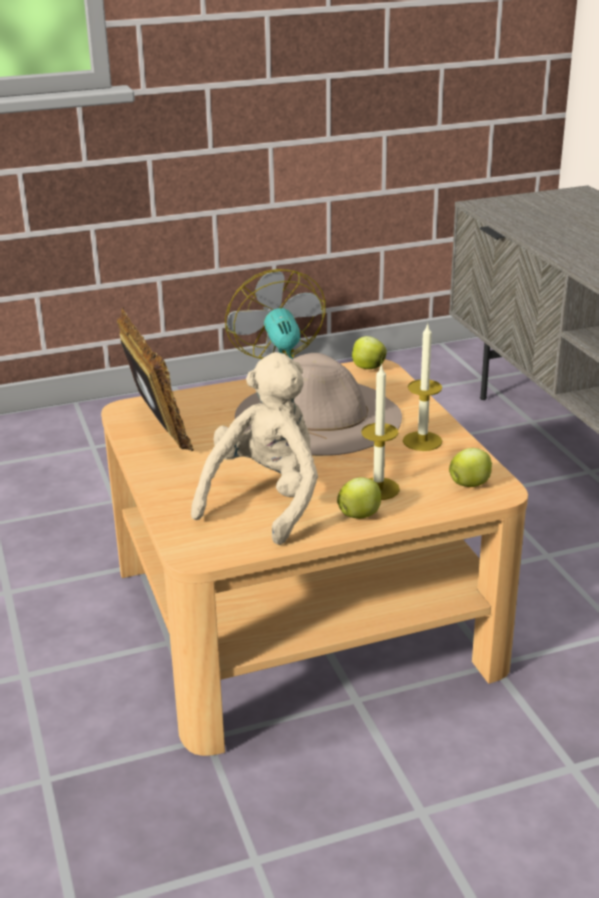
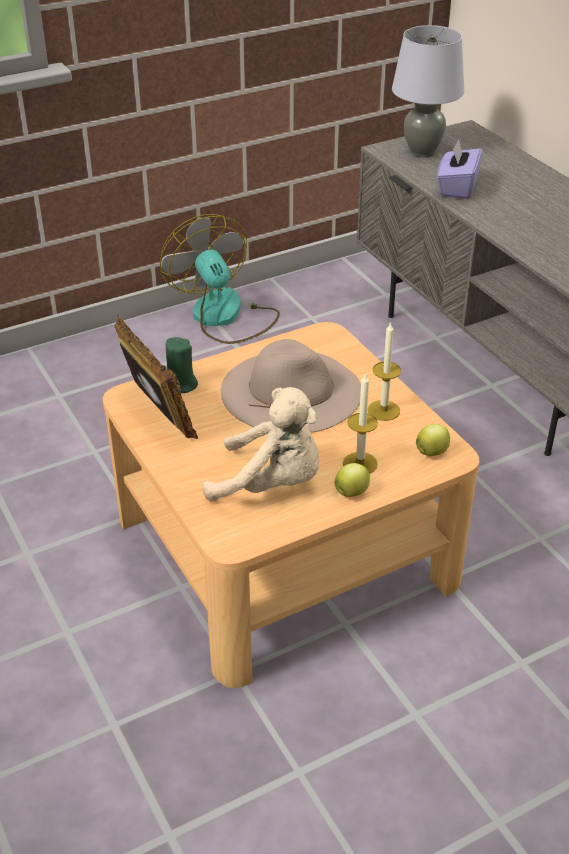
camera: 10 degrees left, 10 degrees up
beige plush toy [191,352,318,545] -> beige plush toy turned 90 degrees clockwise [203,387,320,502]
apple [352,336,387,369] -> none
none -> green candle [166,337,198,393]
none -> grey table lamp [392,25,464,157]
none -> purple tissue box [437,140,483,199]

